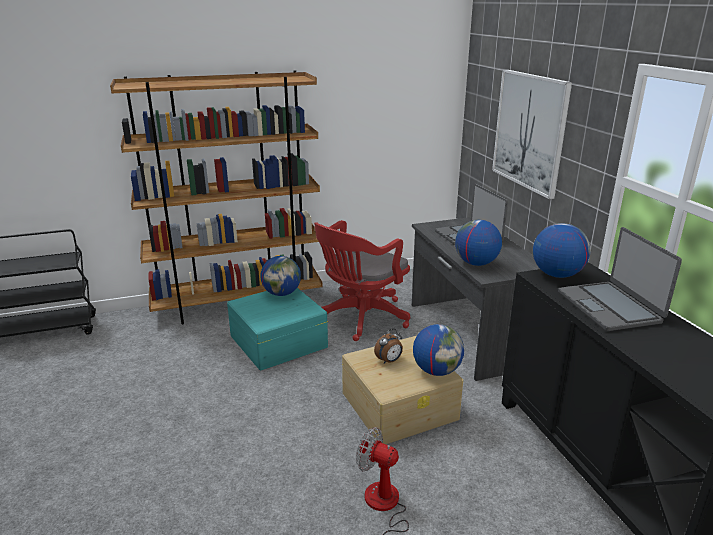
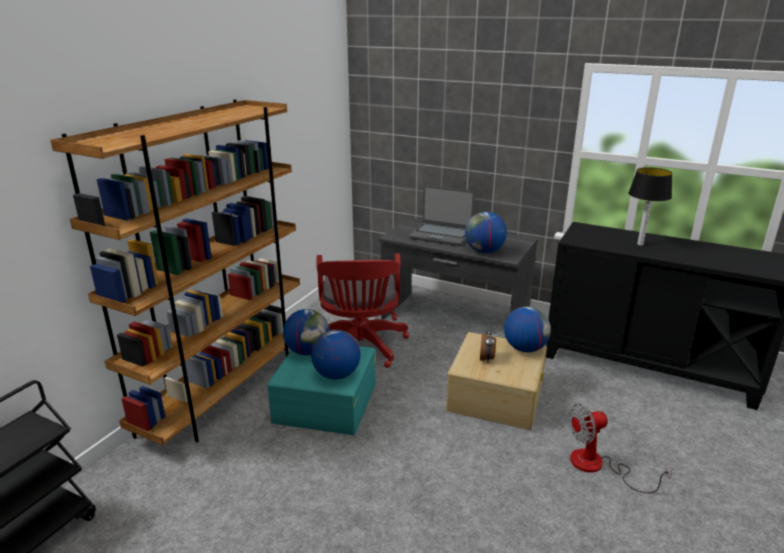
camera: 45 degrees left, 0 degrees up
picture [492,69,572,200] -> none
globe [533,223,591,278] -> globe moved to [311,330,361,379]
laptop [558,227,682,331] -> table lamp [628,167,672,246]

